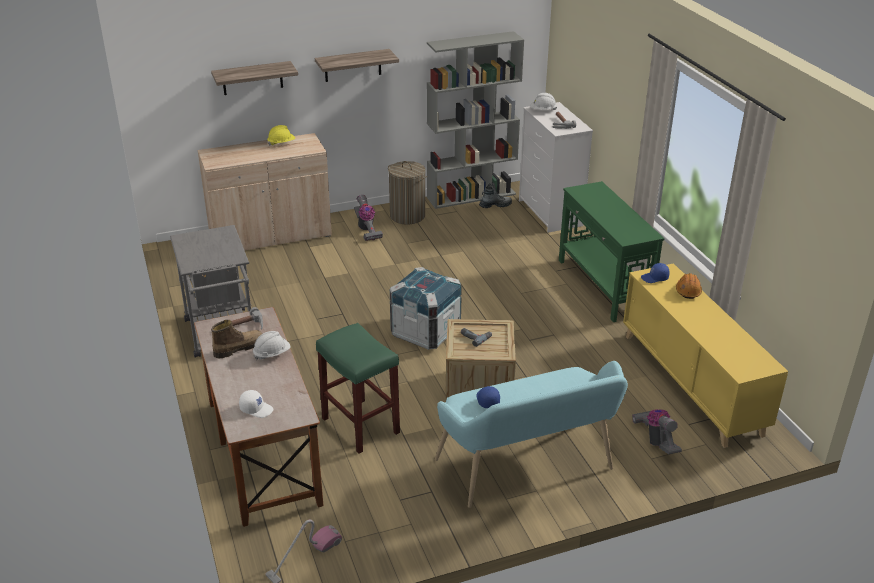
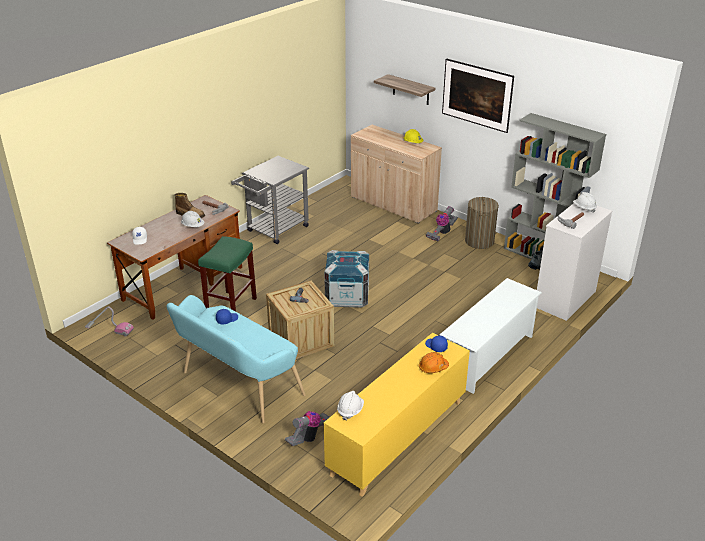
camera: 60 degrees right, 0 degrees up
shelf [315,49,399,82] -> picture [442,59,514,133]
green console table [559,181,664,322] -> white shoe rack [439,278,542,394]
none -> white hard hat [337,391,364,420]

